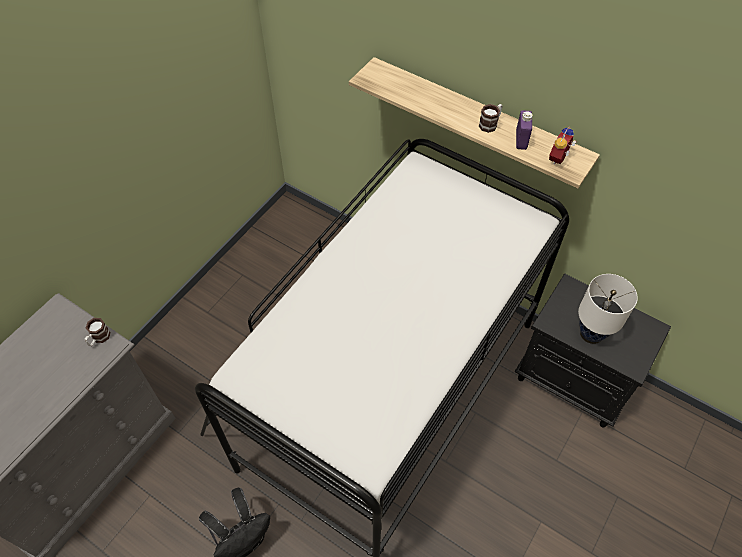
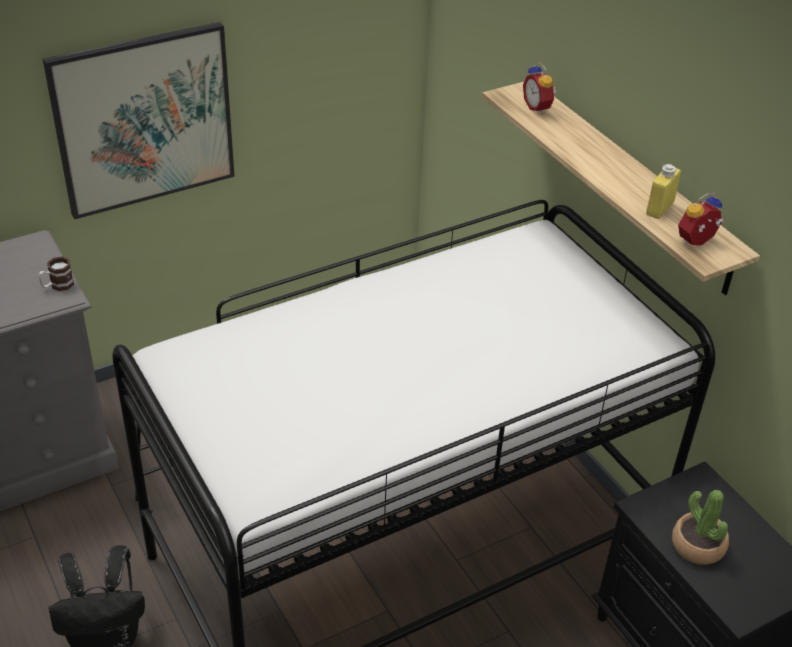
camera: 25 degrees right, 15 degrees down
mug [479,104,502,133] -> none
purple bottle [516,110,533,150] -> yellow bottle [646,164,681,219]
white table lamp [578,274,638,344] -> potted plant [672,490,729,565]
none -> picture [43,22,235,219]
none -> alarm clock [523,62,556,114]

